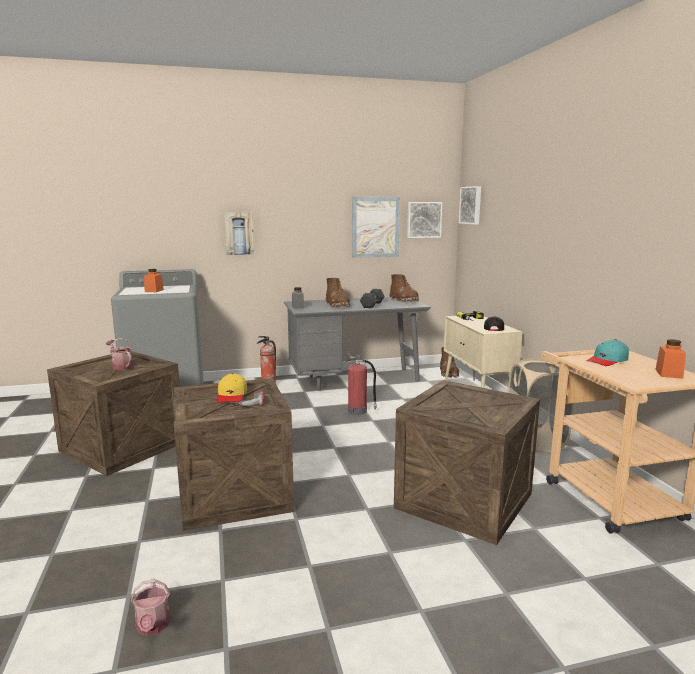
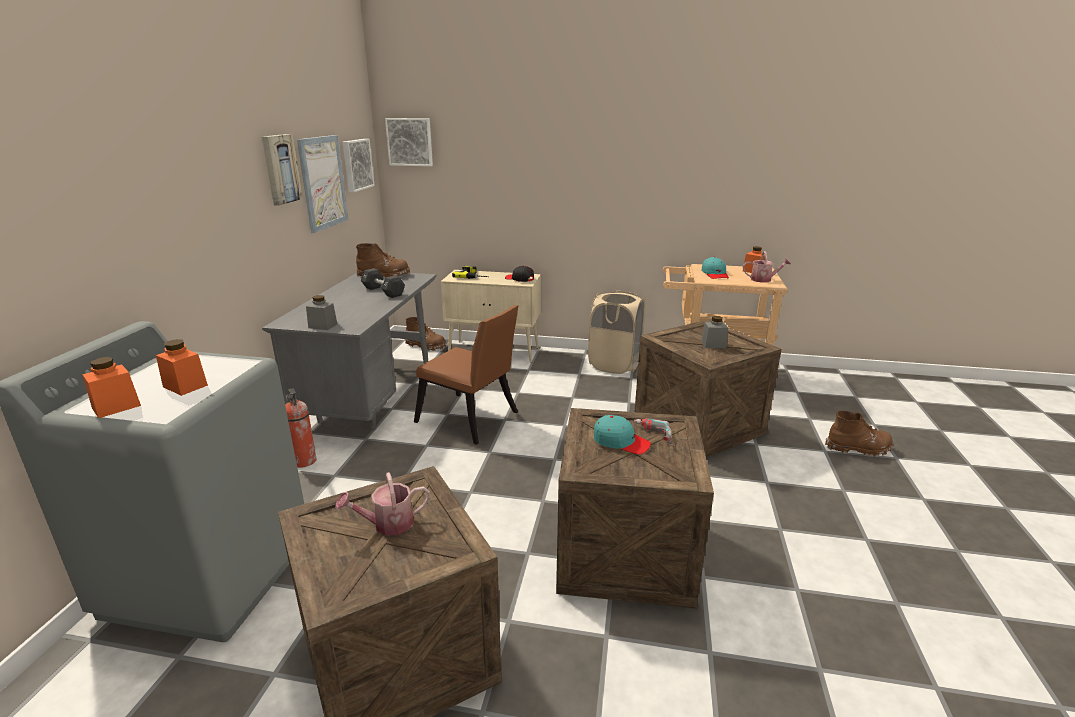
camera: 65 degrees left, 10 degrees up
watering can [131,578,171,636] -> watering can moved to [743,251,791,283]
yellow cap [217,373,247,402] -> turquoise cap [594,415,651,454]
picture [224,213,254,255] -> picture moved to [262,134,303,206]
brown boot [326,278,350,307] -> brown boot moved to [825,410,893,457]
fire extinguisher [346,353,377,415] -> brown chair [414,305,519,445]
none -> orange jar [82,357,141,418]
none -> grey jar [701,316,728,348]

